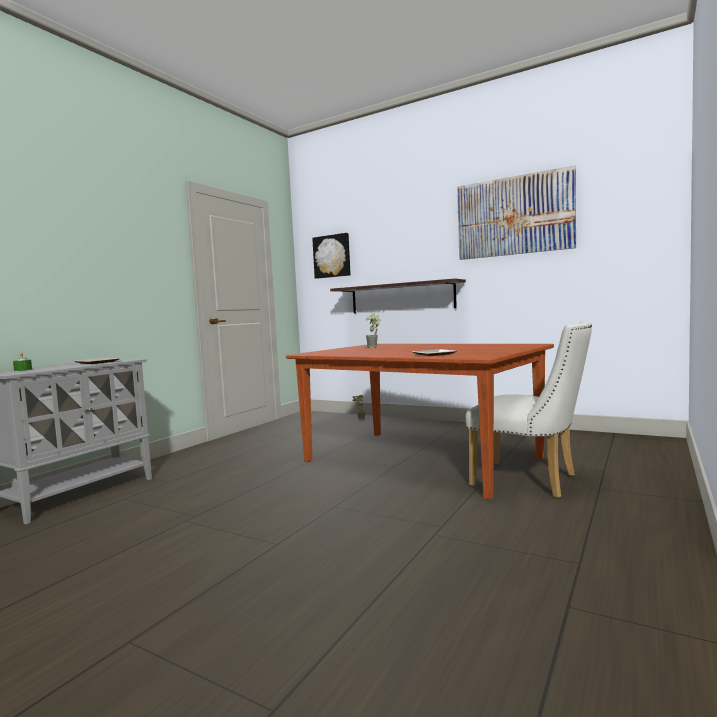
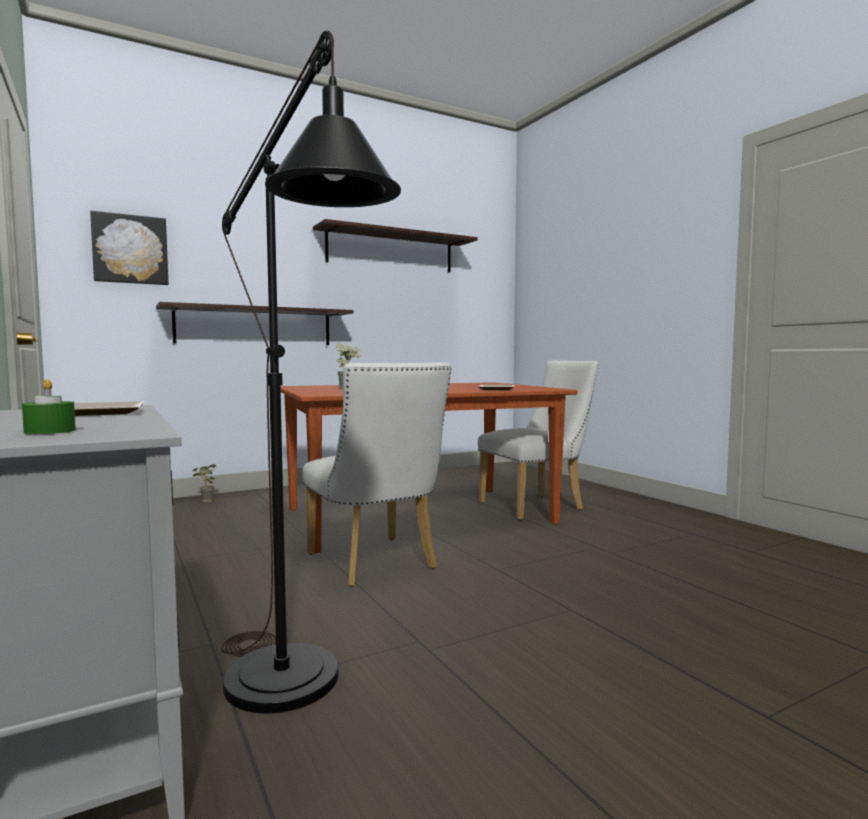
camera: 60 degrees left, 0 degrees up
picture [457,165,576,260] -> shelf [313,219,478,272]
none -> black floor lamp [221,30,401,713]
none -> white chair [302,362,451,587]

